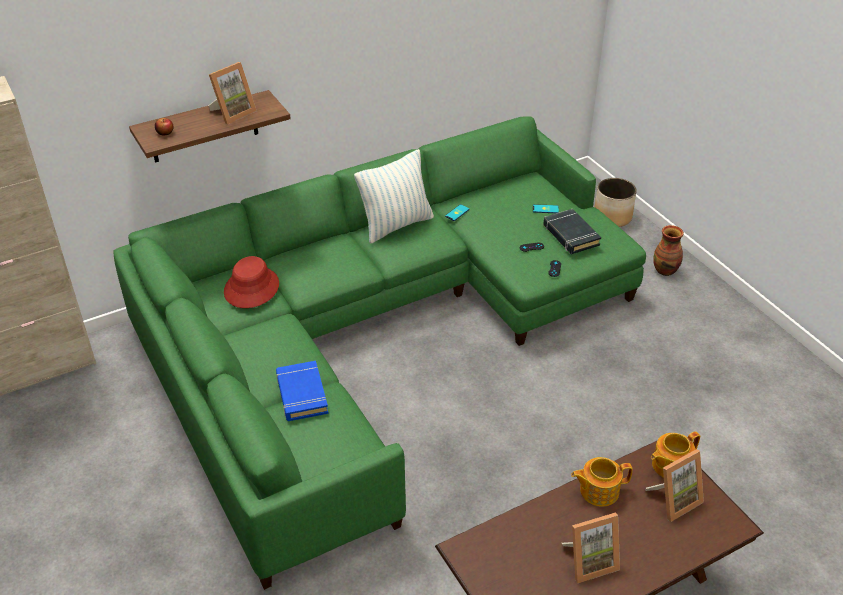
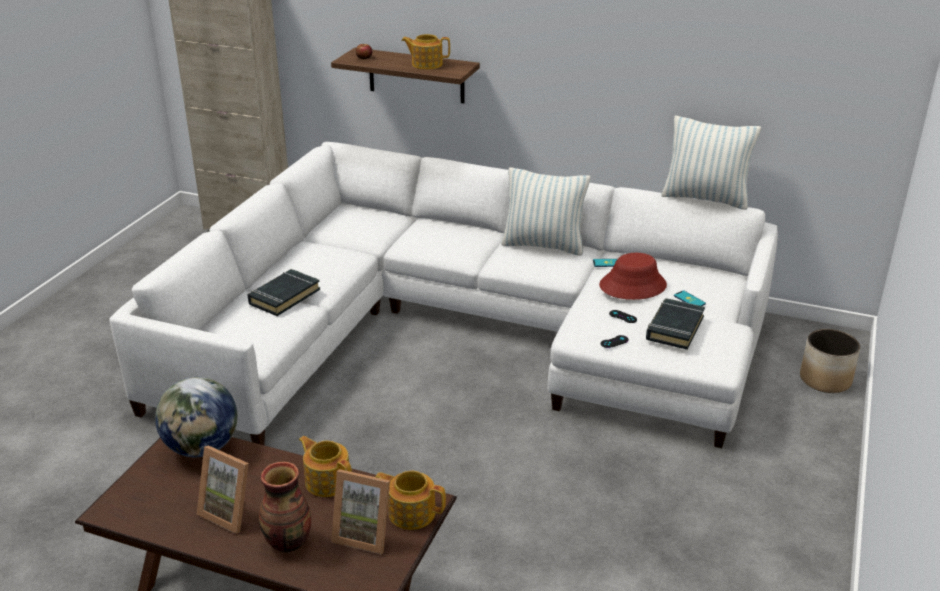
camera: 50 degrees right, 10 degrees down
green sofa [113,116,646,590] -> white sofa [109,142,778,448]
picture frame [208,62,257,124] -> teapot [401,34,450,69]
red hat [224,256,279,308] -> red hat moved to [599,253,667,300]
blue book [276,361,329,421] -> black book [247,269,320,316]
vase [653,225,684,276] -> vase moved to [259,462,311,552]
none -> globe [155,377,237,457]
none -> pillow [661,116,761,210]

